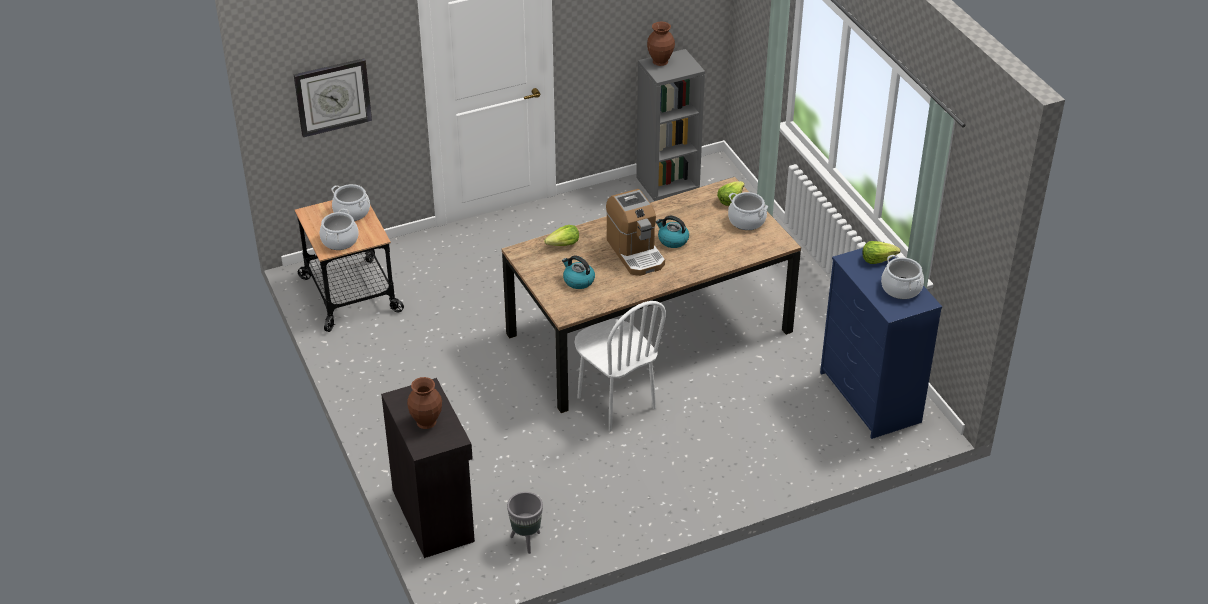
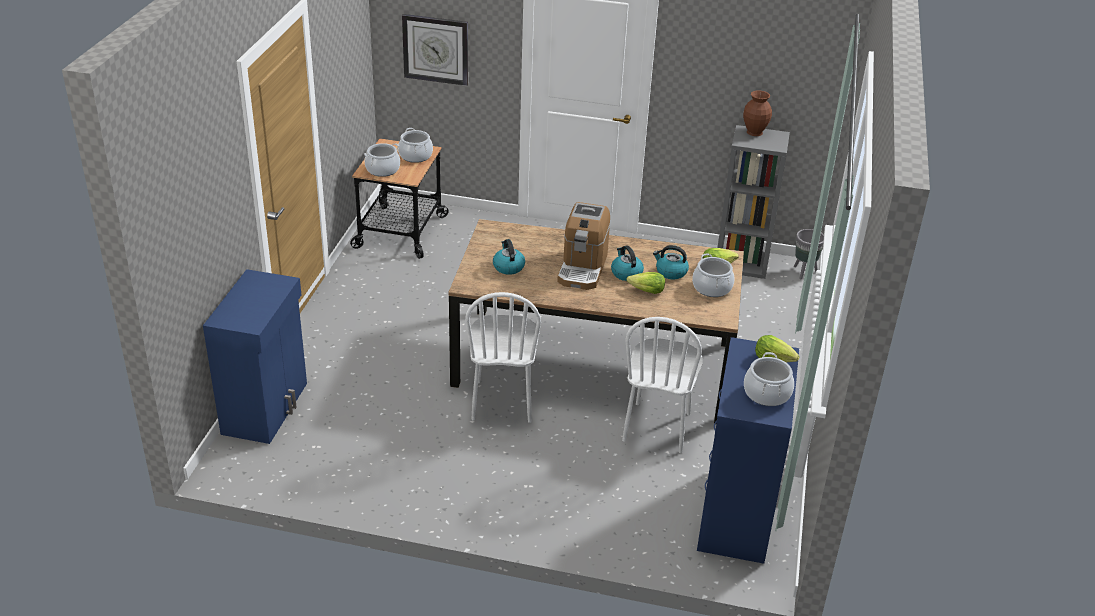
camera: 35 degrees right, 5 degrees down
black cabinet [381,378,475,558] -> blue cabinet [203,269,307,444]
brown vase [407,377,442,429] -> none
grey planter [507,492,543,554] -> grey planter moved to [794,229,824,280]
lettuce [544,225,579,246] -> lettuce moved to [626,272,665,294]
none -> white chair [622,317,703,453]
none -> kettle [653,245,689,279]

